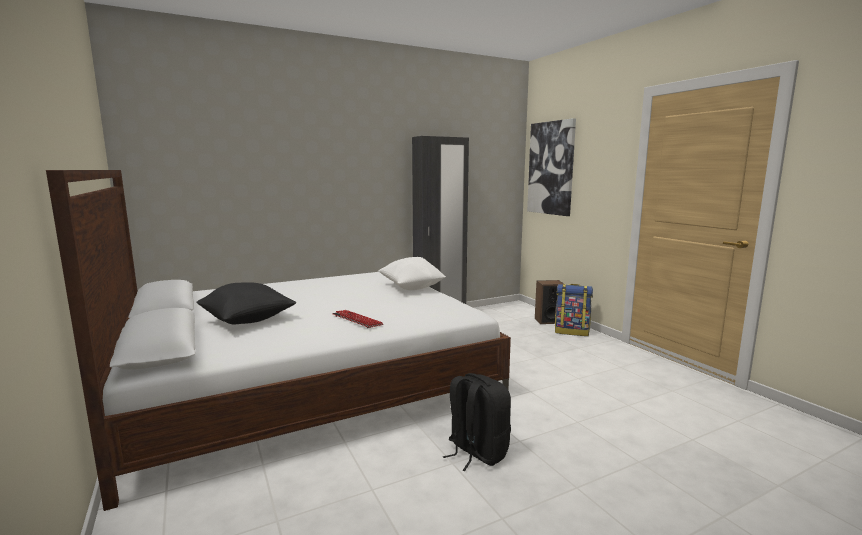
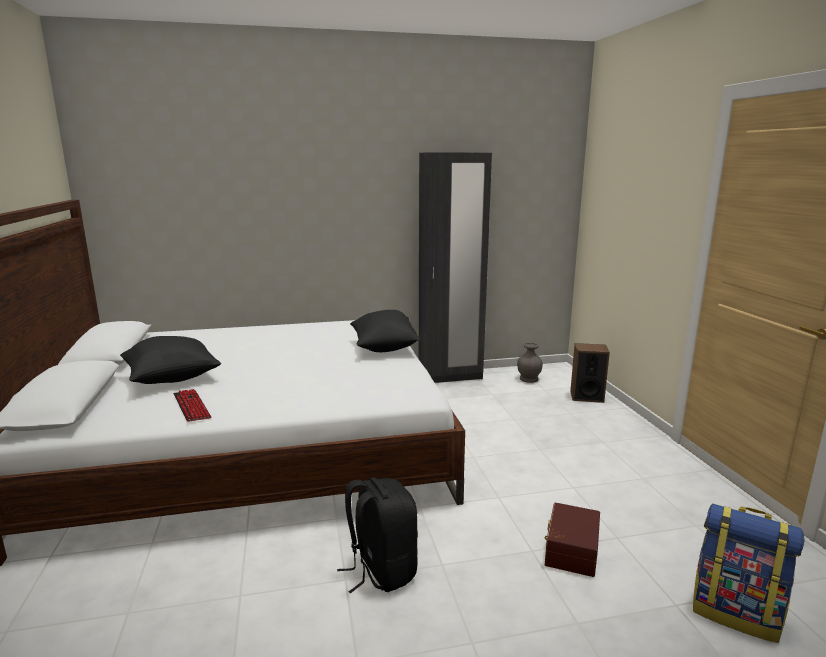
camera: 15 degrees right, 5 degrees up
keyboard [332,310,383,328] -> keyboard moved to [173,389,211,422]
white pillow [378,257,446,290] -> black pillow [350,310,420,352]
picture [527,118,576,216] -> none
backpack [555,284,593,336] -> backpack moved to [693,504,805,643]
none -> grey vase [517,343,543,383]
none -> brown storage box [545,503,600,577]

